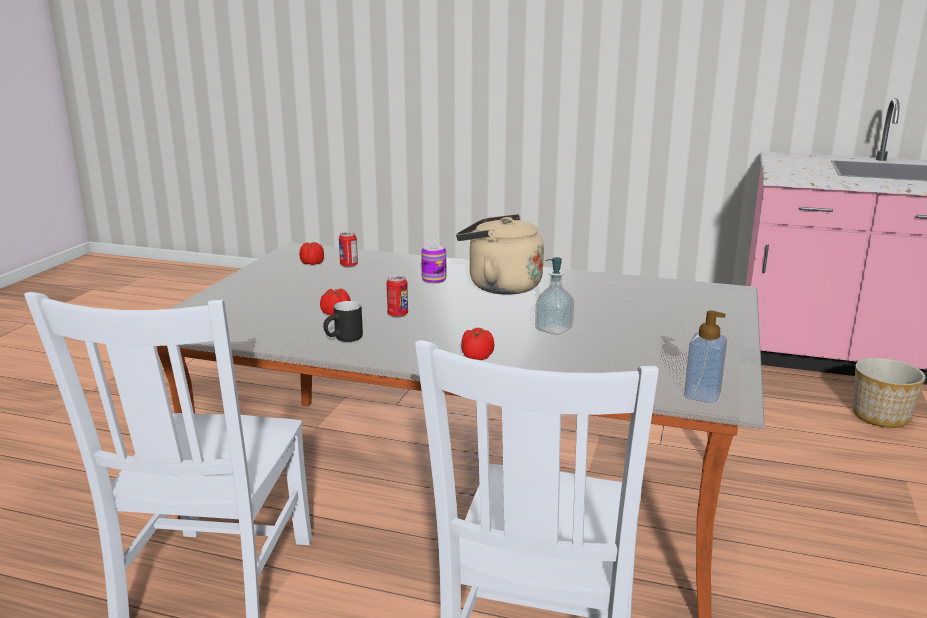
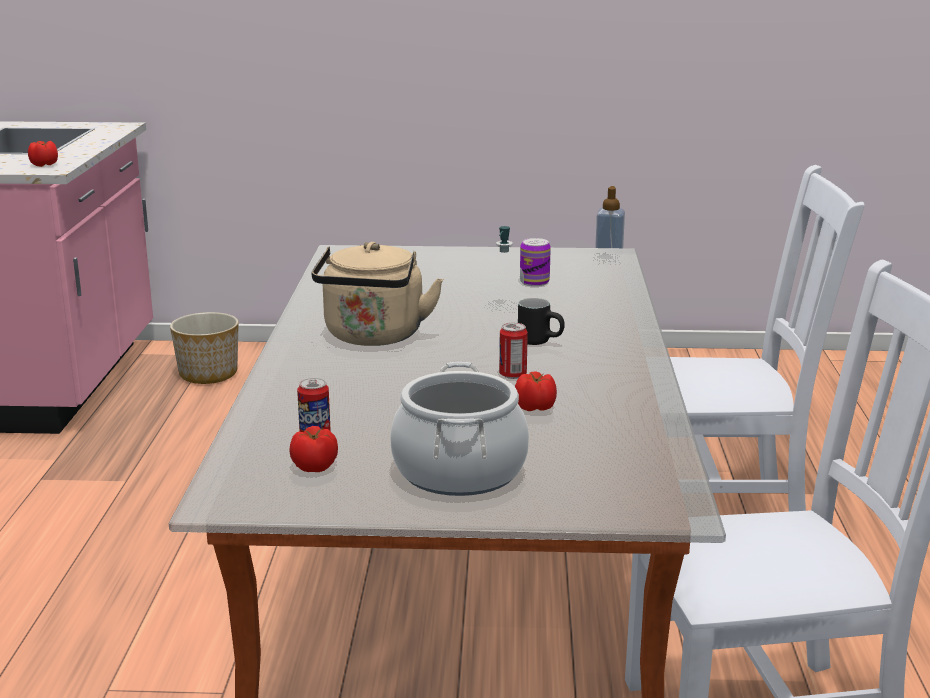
camera: 105 degrees left, 0 degrees up
black mug [323,301,363,342] -> black mug moved to [518,298,565,345]
can [421,244,446,284] -> can moved to [520,238,551,287]
tomato [461,328,494,360] -> tomato moved to [28,141,58,167]
none -> cooking pot [390,362,529,496]

